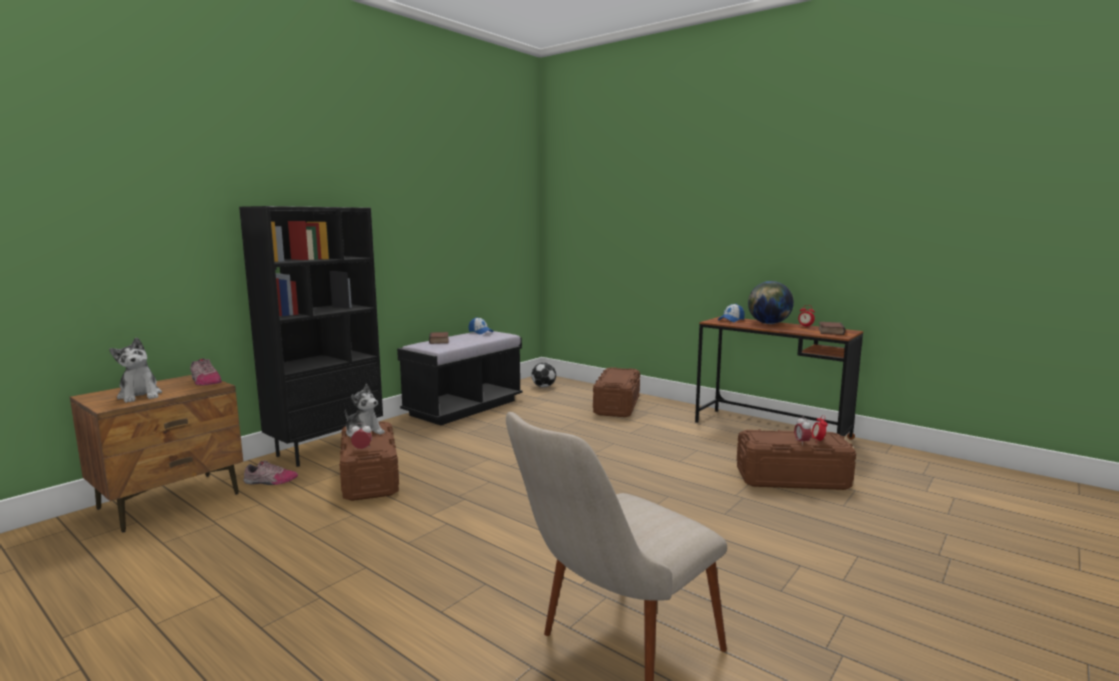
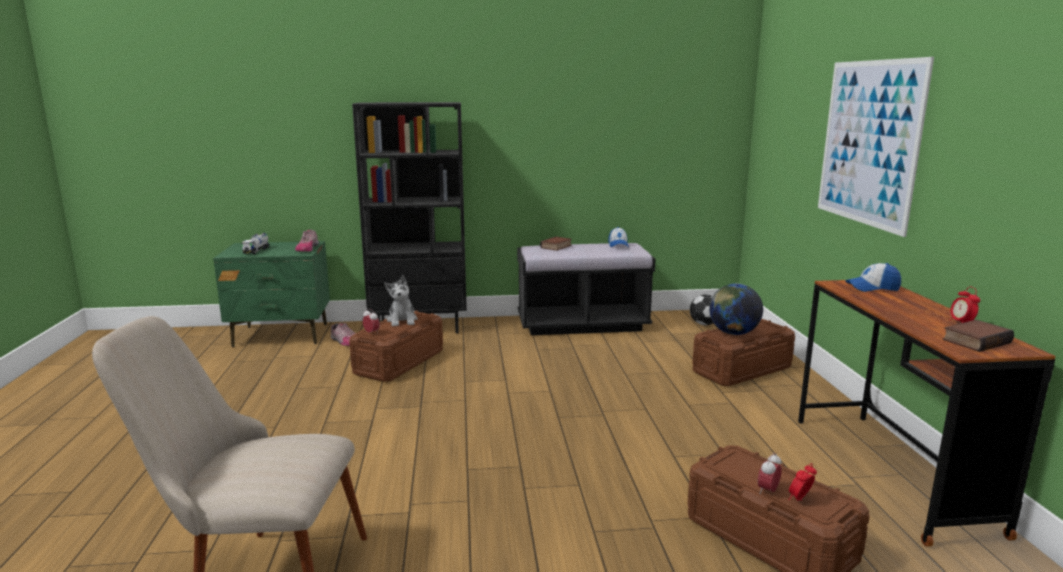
camera: 45 degrees right, 5 degrees up
brown nightstand [70,375,243,532] -> green nightstand [213,241,330,347]
plush toy [109,338,162,403] -> toy truck [242,233,270,254]
globe [748,281,794,324] -> globe moved to [709,284,763,335]
none -> picture [818,57,934,237]

